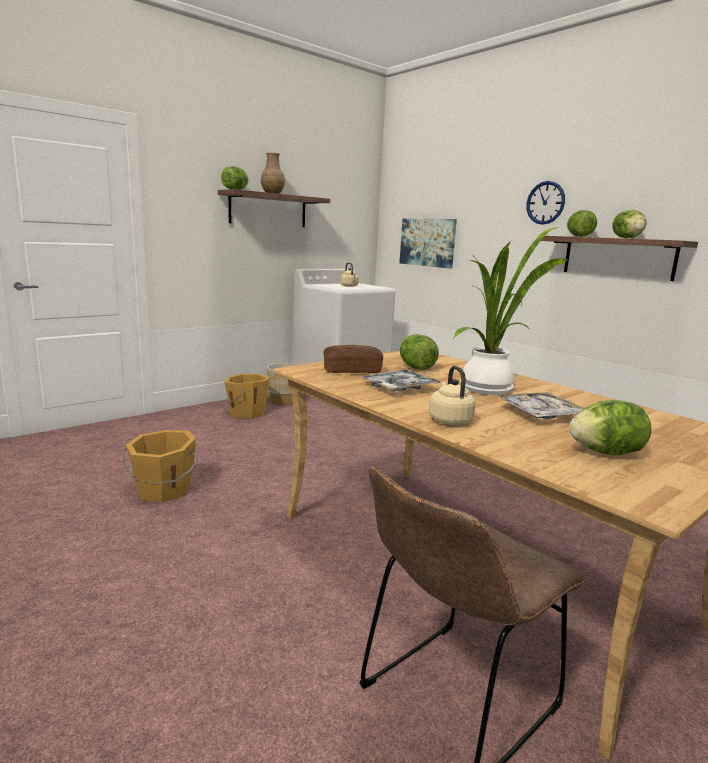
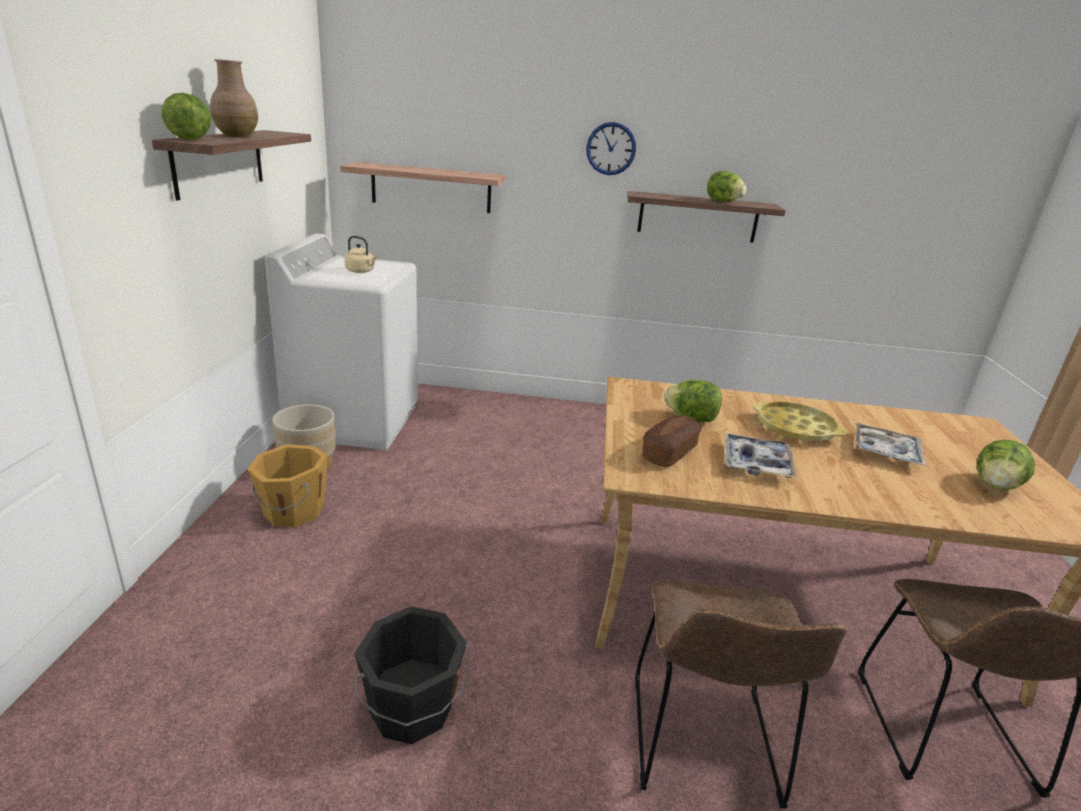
camera: 45 degrees left, 10 degrees up
orange bucket [123,430,197,502] -> black bucket [354,606,470,744]
picture [399,218,457,268] -> shelf [340,162,506,213]
beige kettle [429,366,476,425] -> none
potted plant [453,227,569,395] -> yellow tray [753,401,847,443]
lettuce [567,210,597,237] -> none
none -> brown chair [635,579,847,809]

